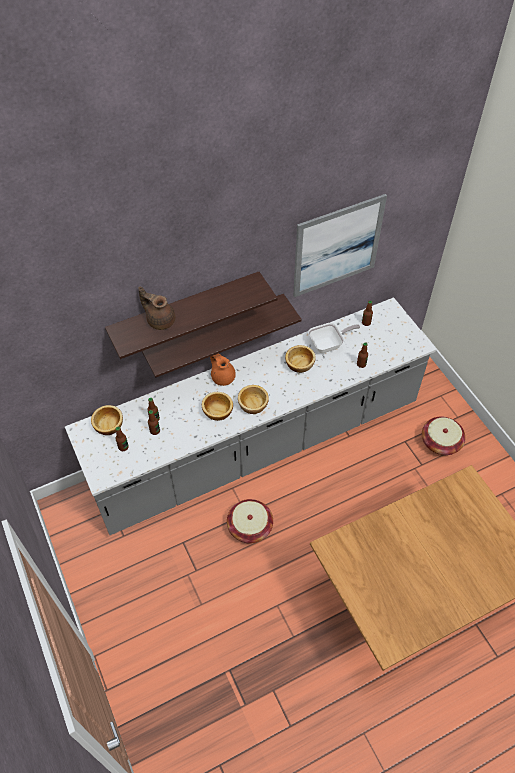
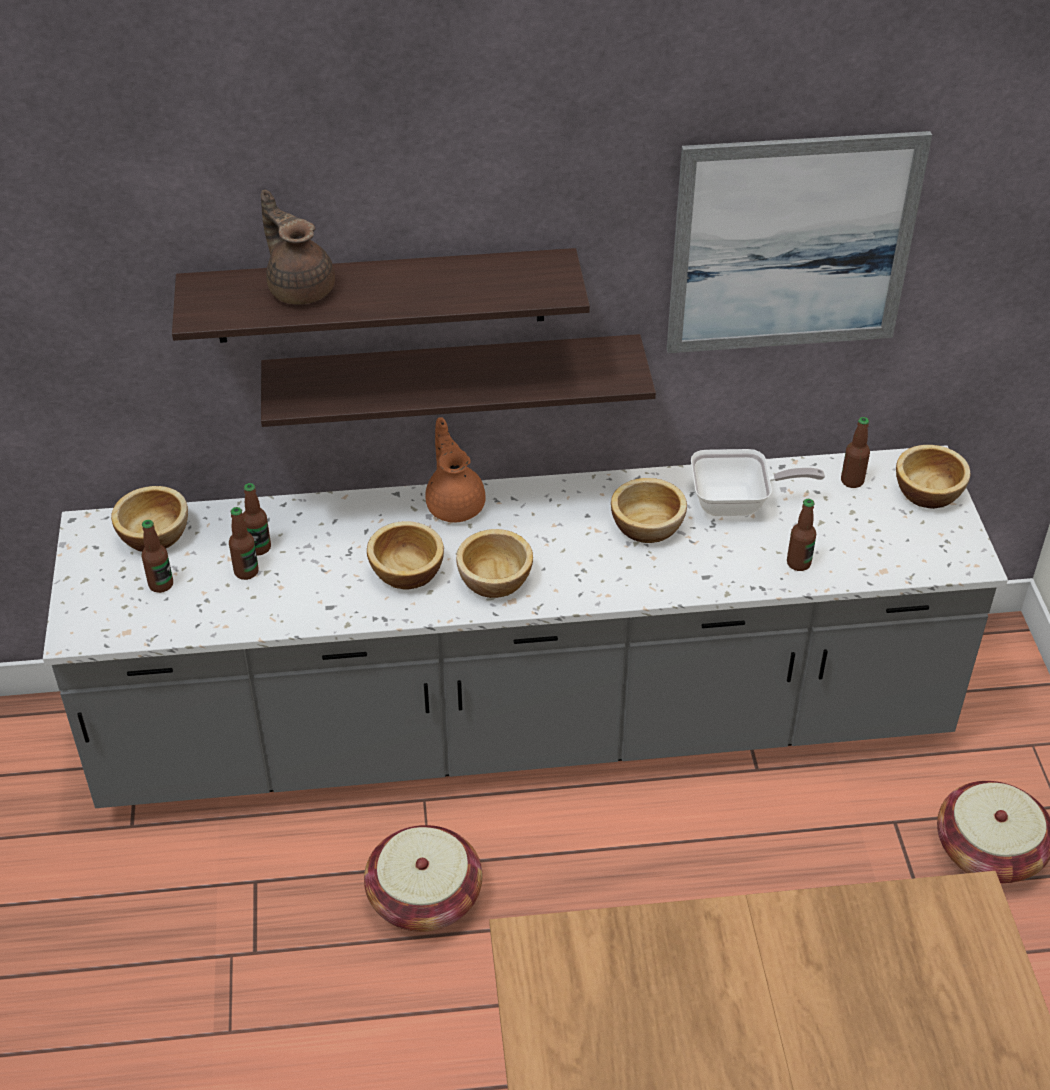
camera: 20 degrees right, 10 degrees down
none -> bowl [896,445,970,509]

